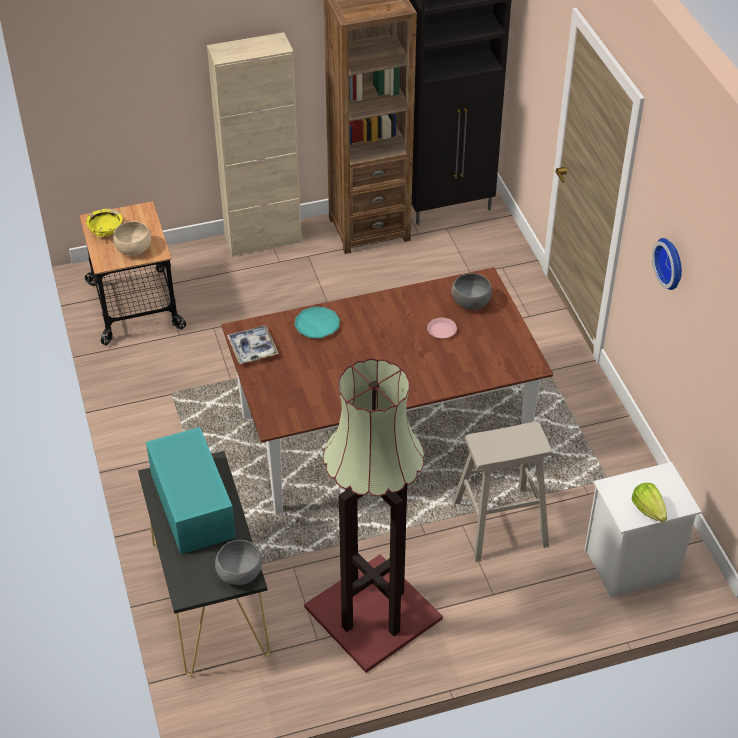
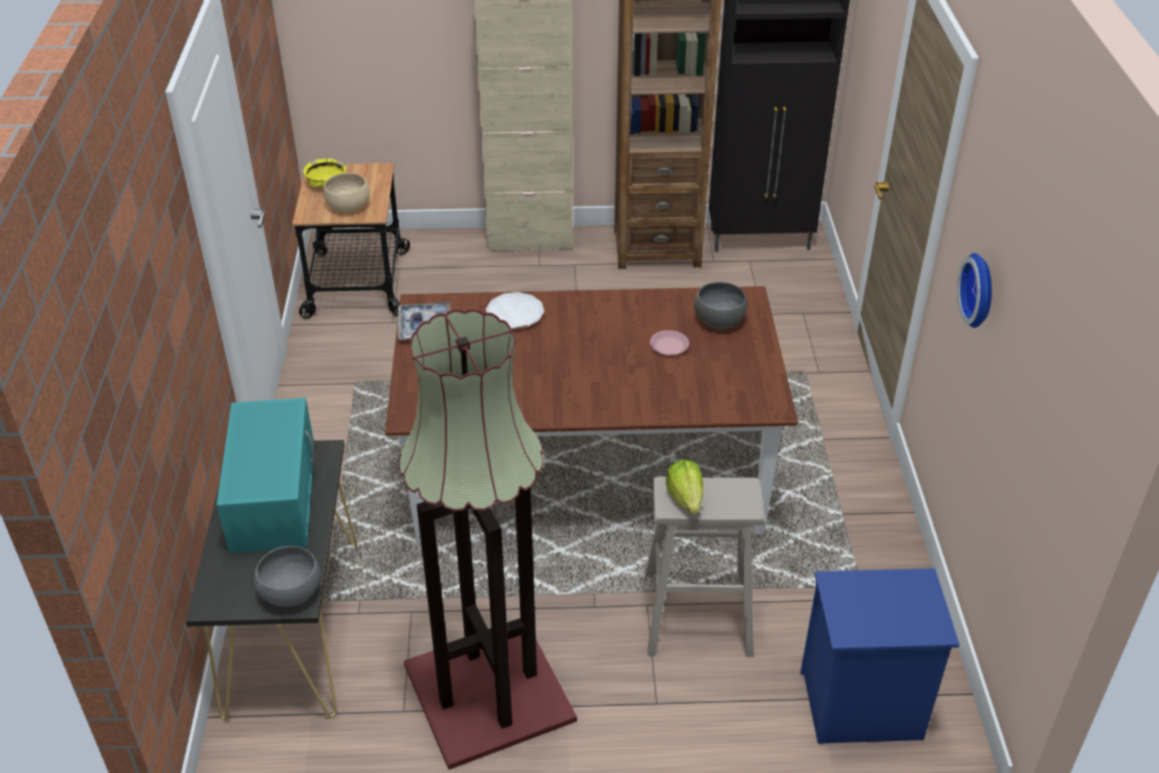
camera: 15 degrees right, 5 degrees down
turquoise plate [294,307,340,339] -> white plate [486,292,544,329]
white nightstand [584,462,701,598] -> blue nightstand [800,568,960,744]
lettuce [632,483,667,522] -> lettuce moved to [666,460,703,514]

